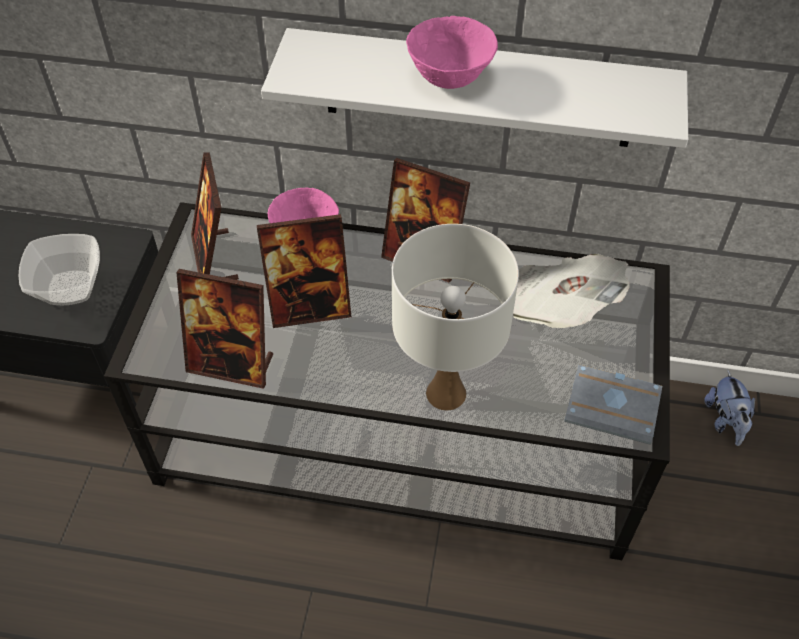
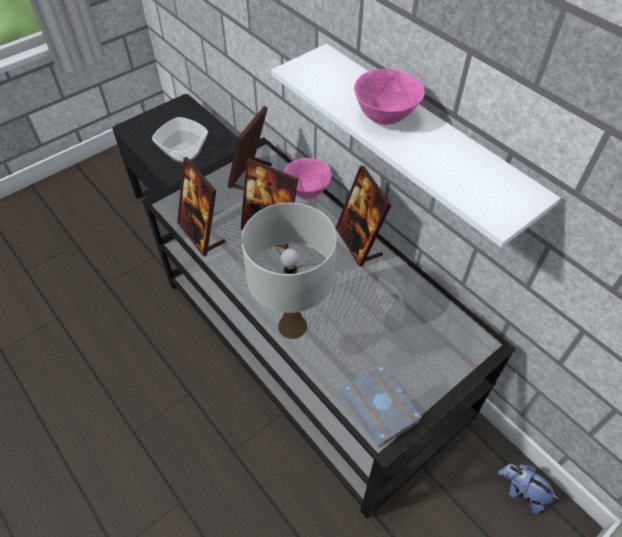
camera: 40 degrees right, 0 degrees up
newspaper [513,254,630,328] -> none
plush toy [704,370,755,446] -> plush toy turned 90 degrees clockwise [497,464,560,515]

